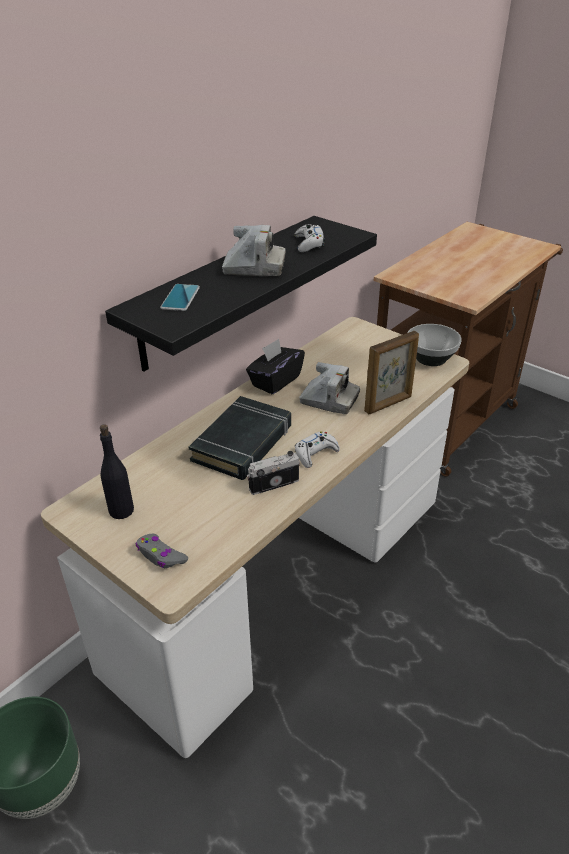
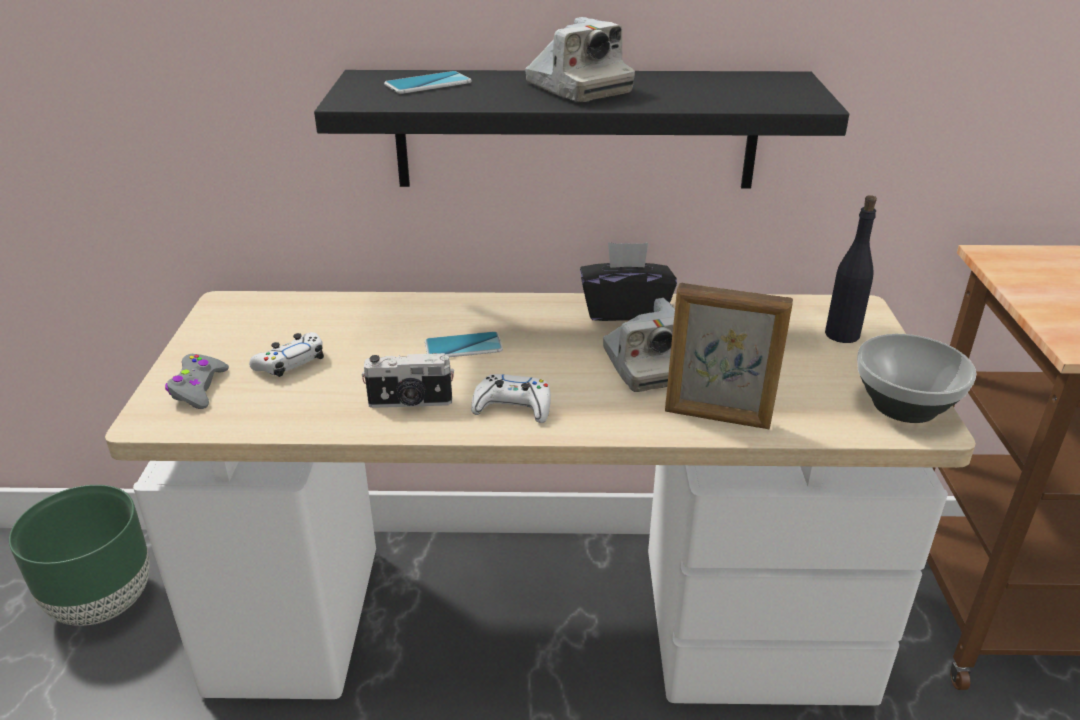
camera: 50 degrees right, 5 degrees down
black bottle [100,424,134,519] -> black bottle moved to [825,195,877,343]
black book [189,396,291,480] -> phone [425,331,503,357]
camera [247,451,300,495] -> camera turned 150 degrees clockwise [362,353,454,408]
white game controller [294,224,325,252] -> white game controller moved to [249,332,324,377]

